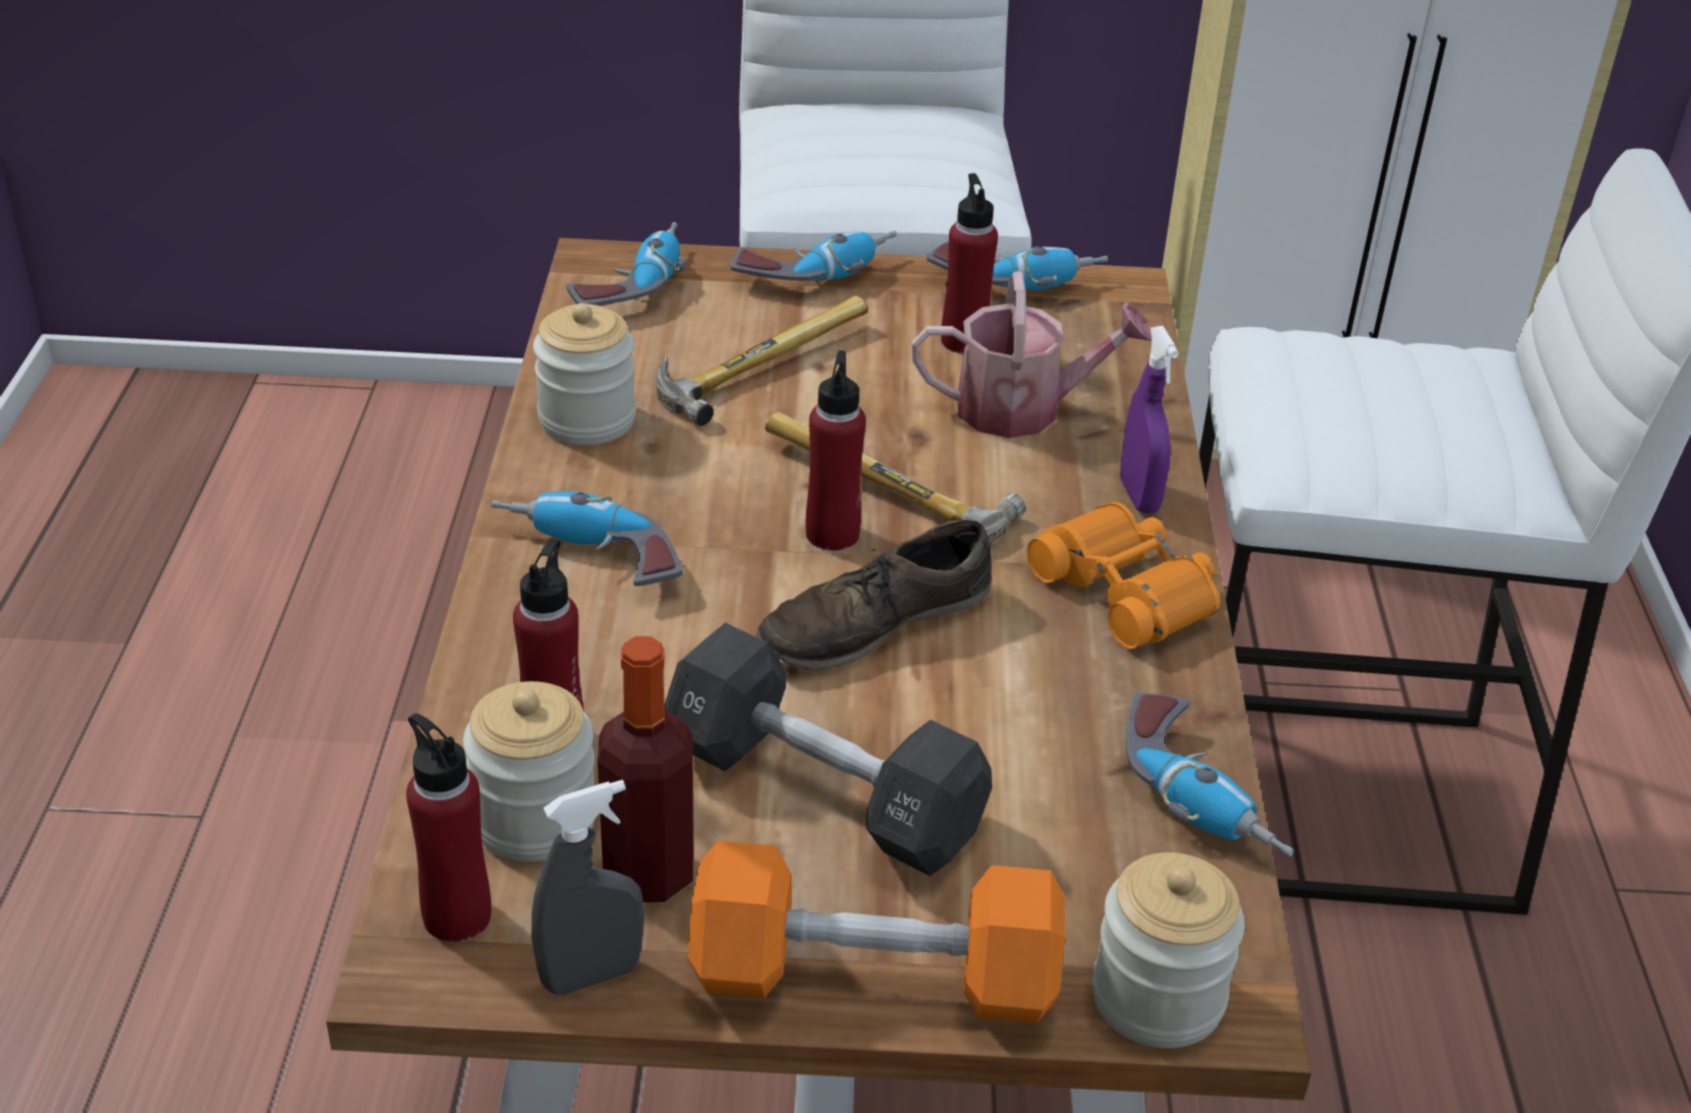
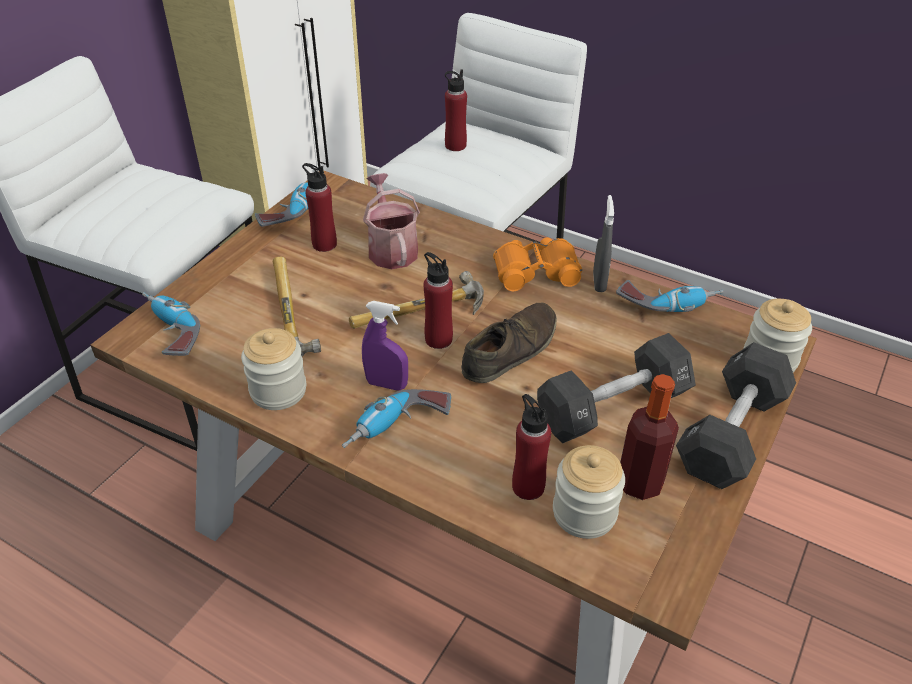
camera: 60 degrees left, 5 degrees up
red bottle [406,713,491,942] -> red bottle moved to [445,69,467,151]
grey spray bottle [531,780,644,995] -> grey spray bottle moved to [593,195,614,292]
orange dumbbell [688,841,1065,1024] -> black dumbbell [676,342,796,489]
power drill [731,231,897,281] -> none
brown shoe [757,520,992,670] -> brown shoe turned 135 degrees counterclockwise [461,303,557,383]
watering can [912,271,1152,438] -> watering can turned 45 degrees counterclockwise [363,173,420,269]
purple spray bottle [1120,326,1179,514] -> purple spray bottle moved to [362,301,408,390]

